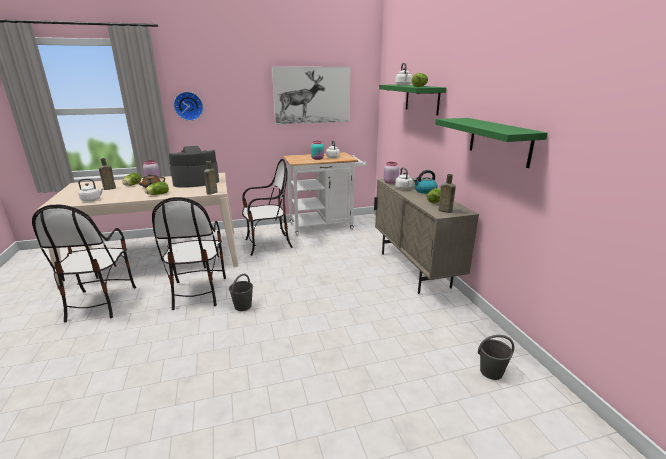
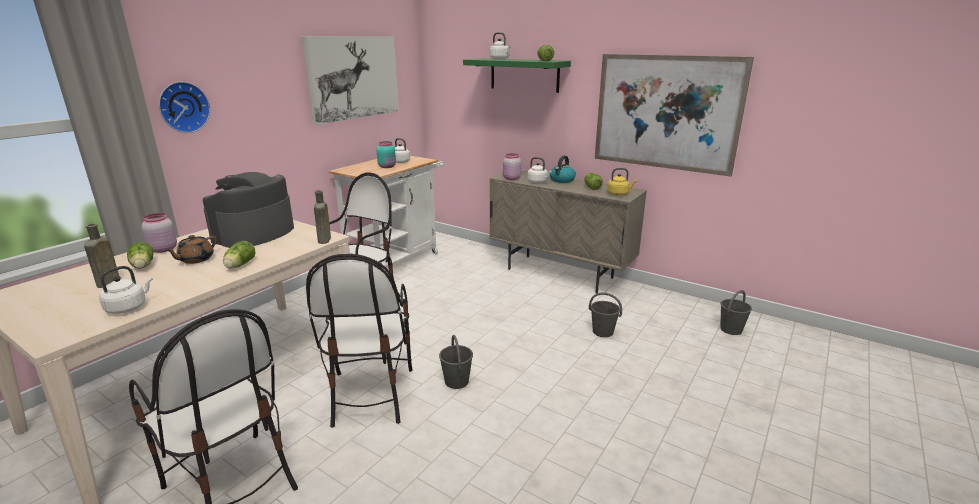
camera: 40 degrees left, 0 degrees up
chair [152,197,226,310] -> chair turned 45 degrees clockwise [306,254,412,428]
green shelf [435,118,548,168] -> picture [595,54,754,176]
brown bottle [439,174,456,213] -> yellow kettle [607,168,637,196]
none -> grey bucket [589,292,622,337]

